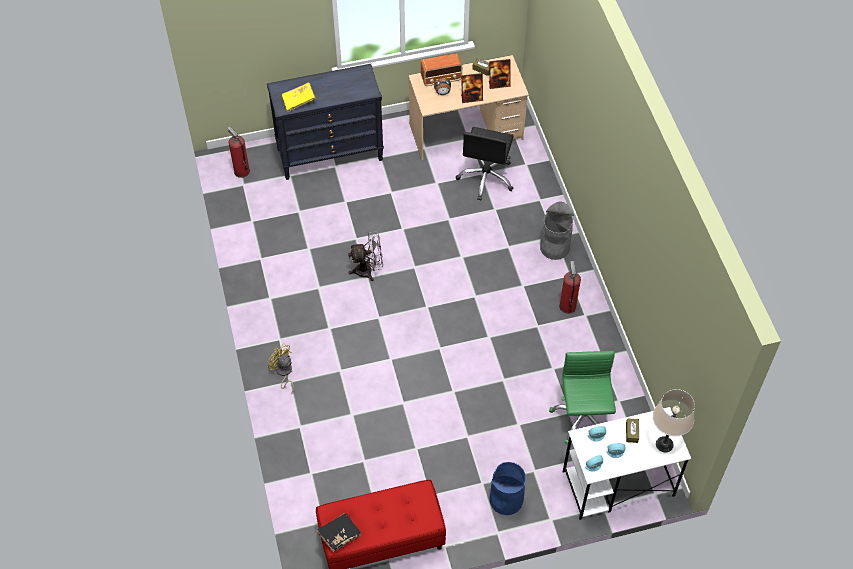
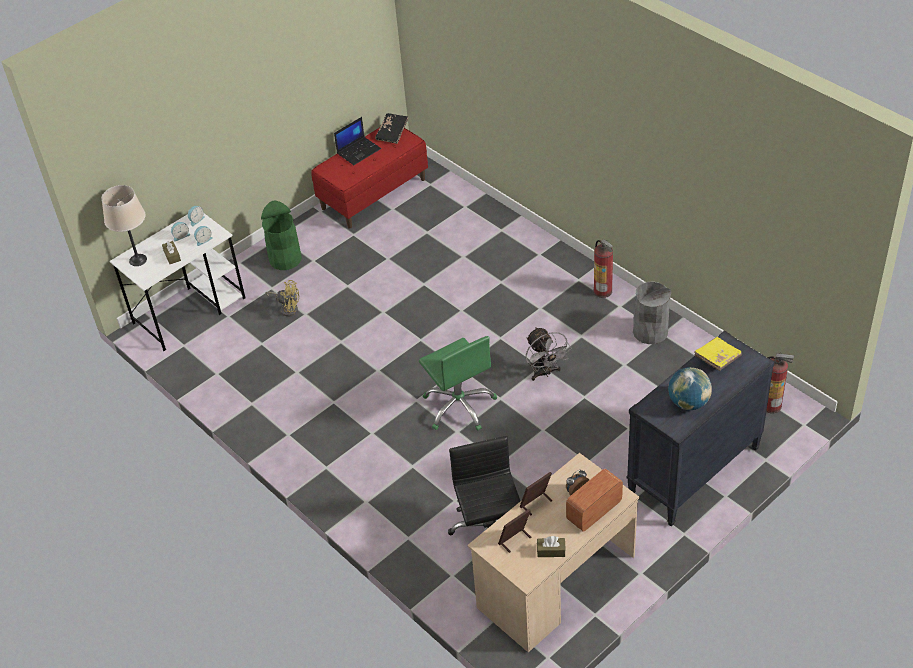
camera: 155 degrees right, 10 degrees down
yellow fan [268,343,294,394] -> yellow fan moved to [265,280,299,317]
grey fan [348,232,383,281] -> grey fan turned 75 degrees counterclockwise [526,327,571,381]
blue trash can [490,462,526,515] -> green trash can [261,201,302,270]
grey trash can [540,202,574,260] -> grey trash can moved to [633,282,671,344]
green office chair [549,351,616,444] -> green office chair moved to [419,336,497,431]
fire extinguisher [559,261,581,314] -> fire extinguisher moved to [594,239,613,298]
none -> laptop [334,117,381,165]
none -> globe [668,367,712,410]

